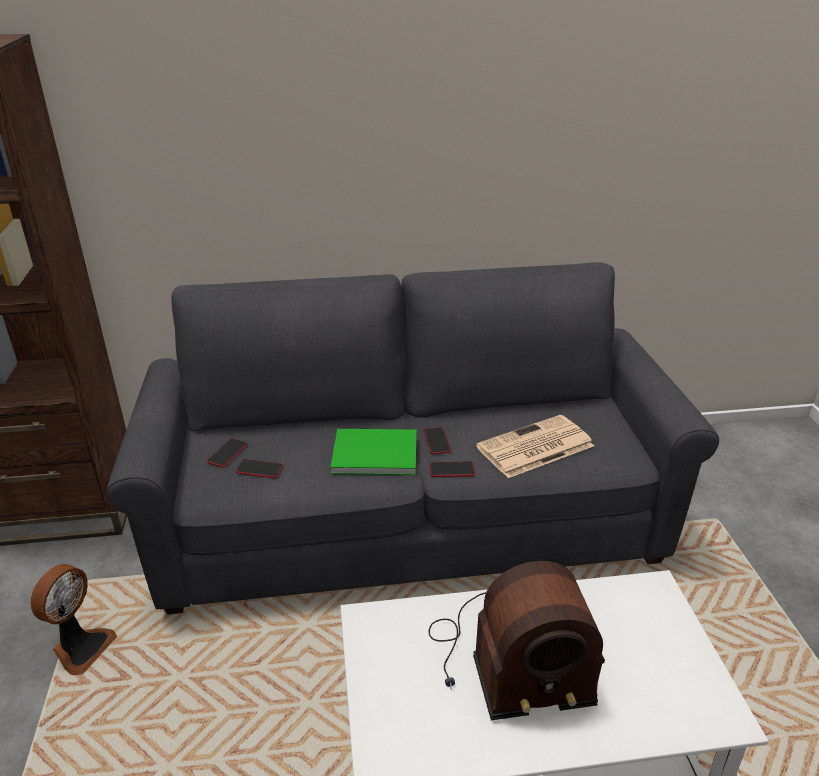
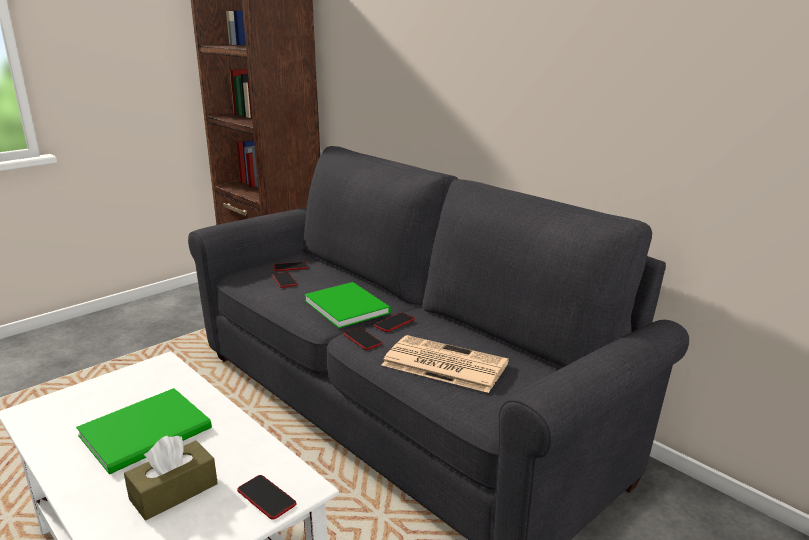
camera: 55 degrees right, 10 degrees down
fan [31,564,117,675] -> none
radio [429,561,605,720] -> green book [76,388,212,475]
none -> brown tissue box [124,436,218,521]
none -> phone [237,475,297,520]

